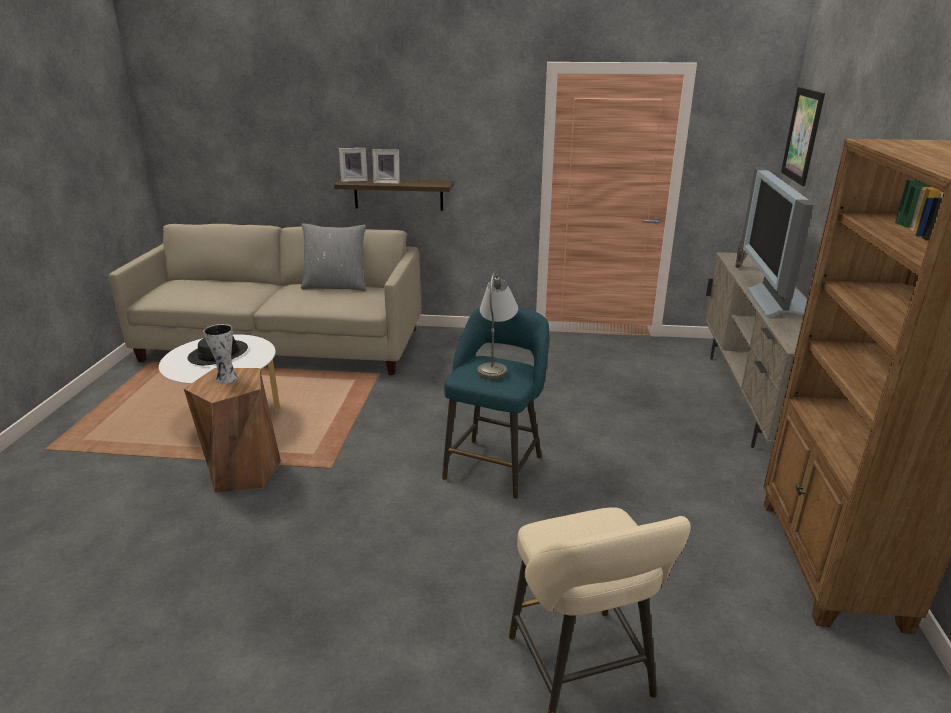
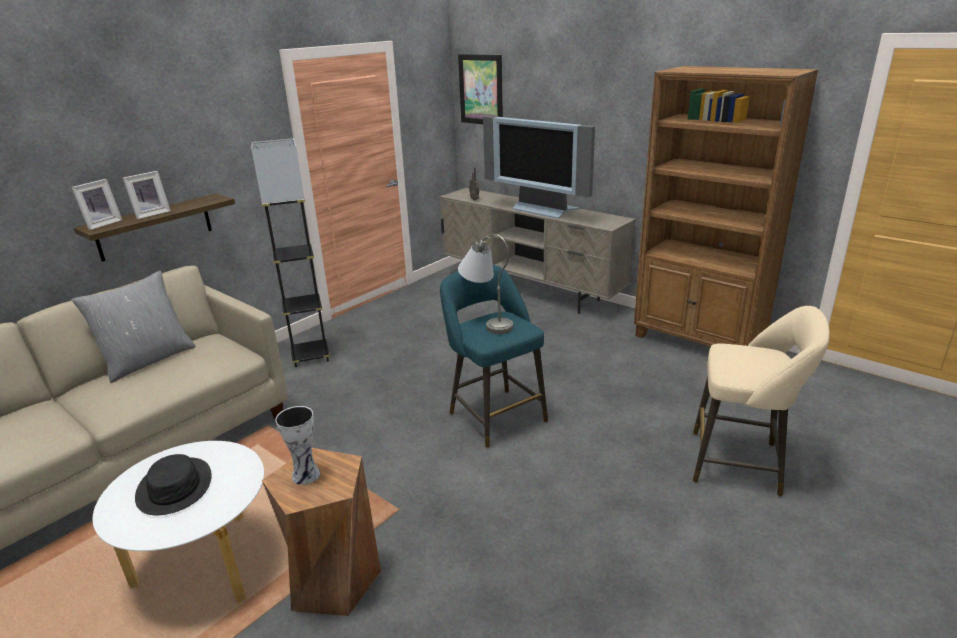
camera: 55 degrees left, 0 degrees up
none -> grey floor lamp [252,138,330,367]

